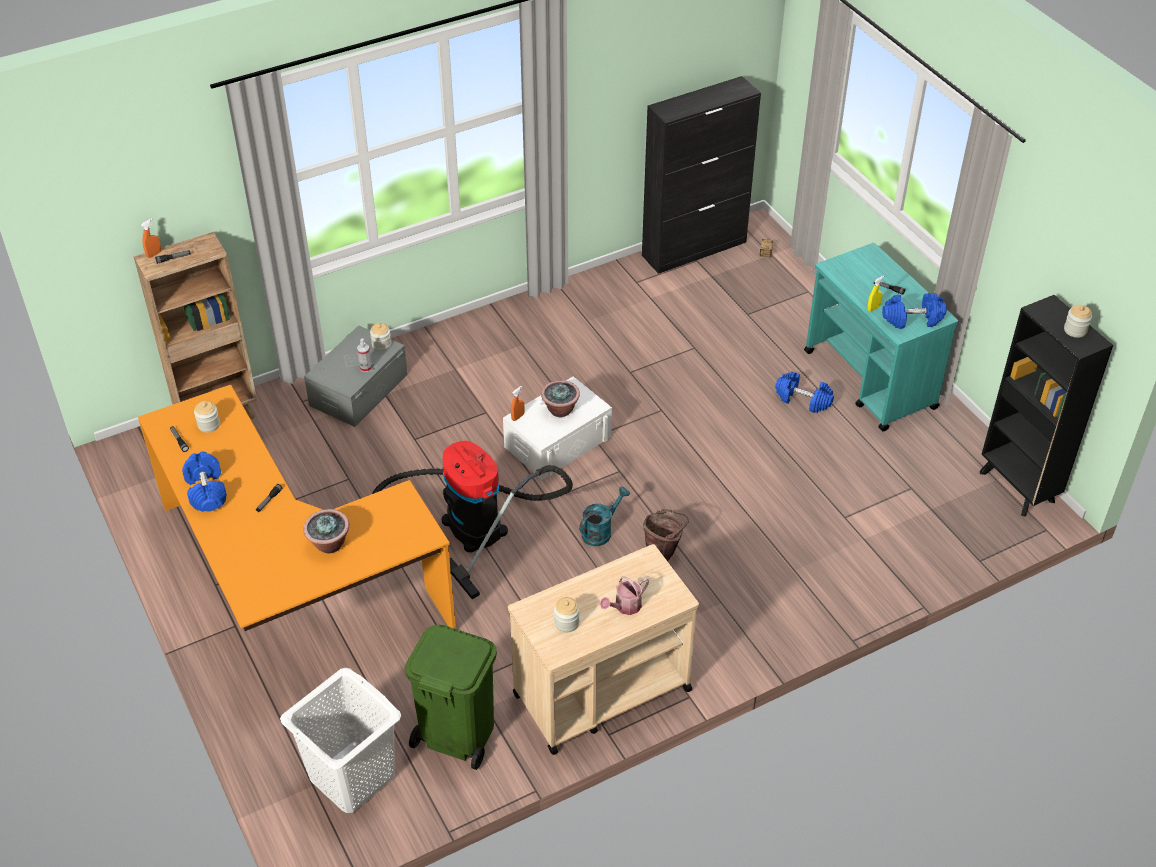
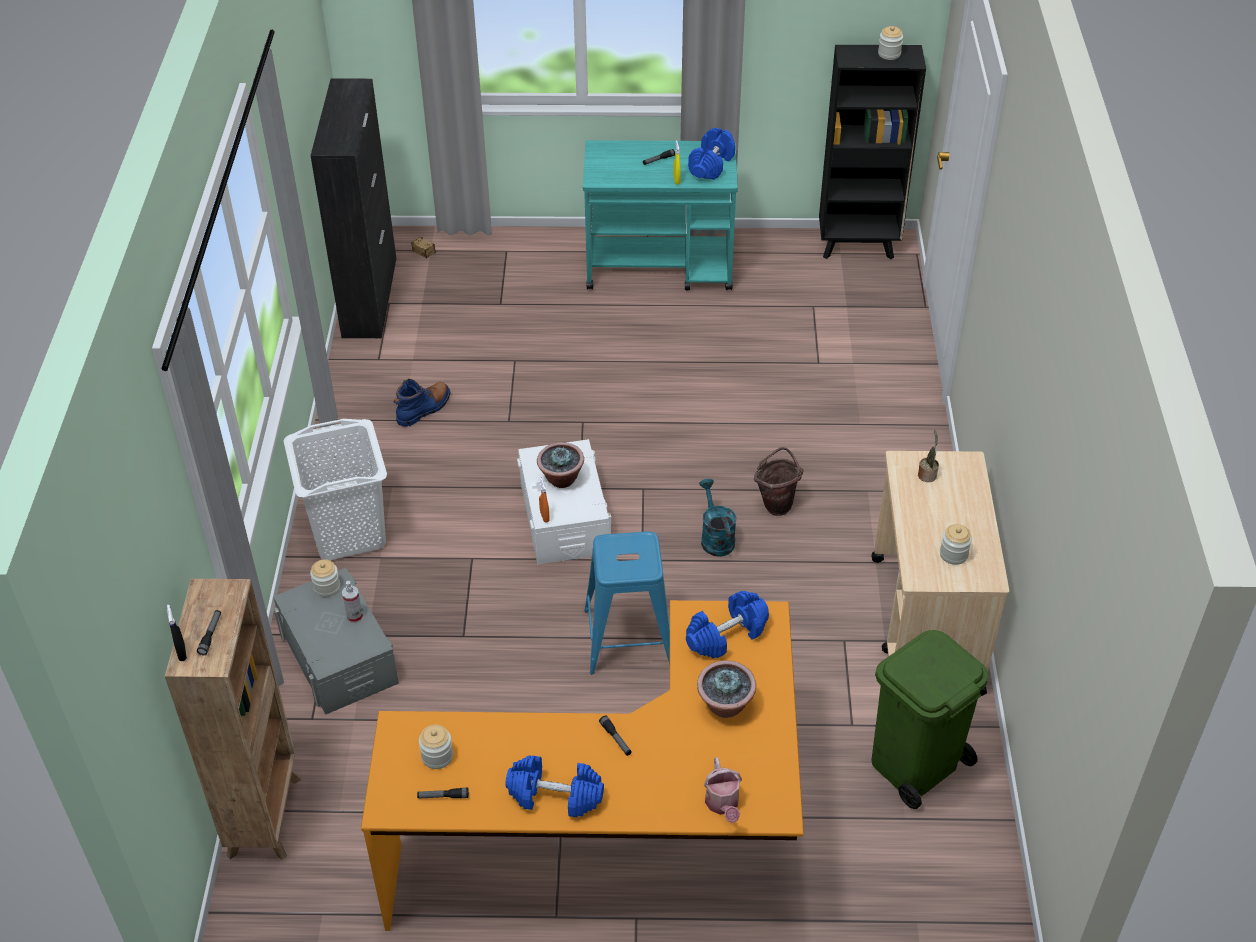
camera: 60 degrees left, 0 degrees up
orange spray bottle [141,218,161,258] -> black spray bottle [167,605,187,661]
white laundry basket [280,668,401,813] -> white laundry basket moved to [283,419,387,560]
vacuum cleaner [372,441,573,599] -> blue stool [584,531,670,674]
watering can [600,576,649,615] -> watering can moved to [704,757,742,823]
blue dumbbell [775,372,834,413] -> blue dumbbell moved to [686,591,769,659]
none -> blue boot [393,379,450,427]
none -> potted plant [918,430,939,482]

